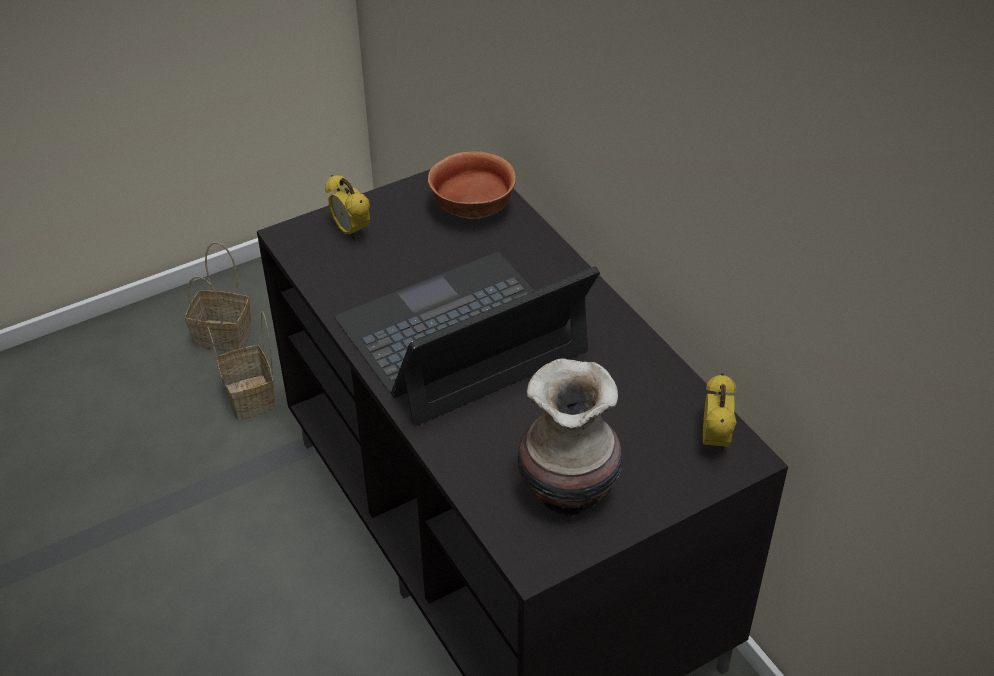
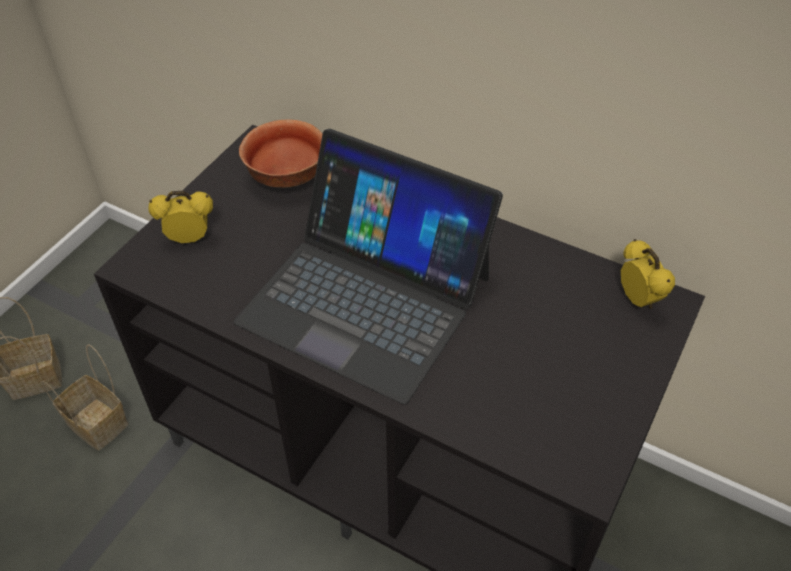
camera: 30 degrees left, 5 degrees up
alarm clock [325,175,370,240] -> alarm clock turned 150 degrees clockwise [148,191,213,243]
laptop [335,252,600,426] -> laptop turned 90 degrees counterclockwise [234,129,503,404]
vase [517,358,623,518] -> none

